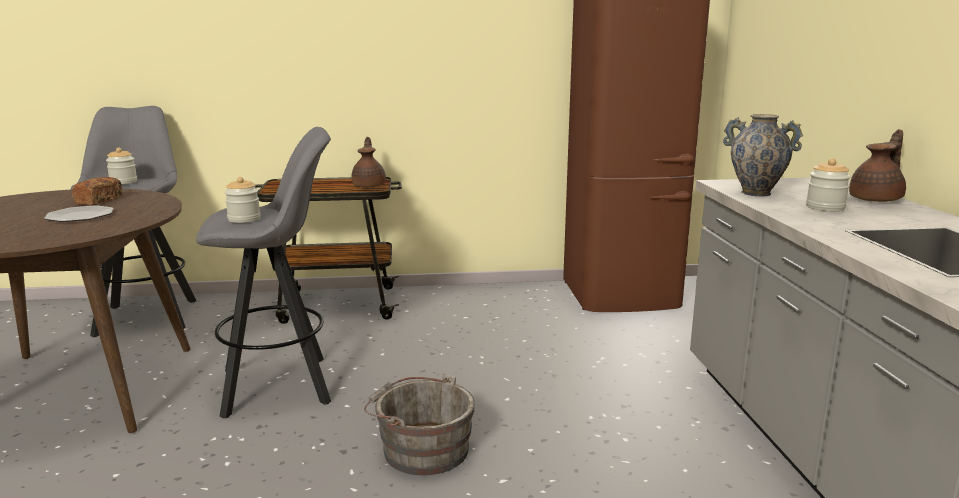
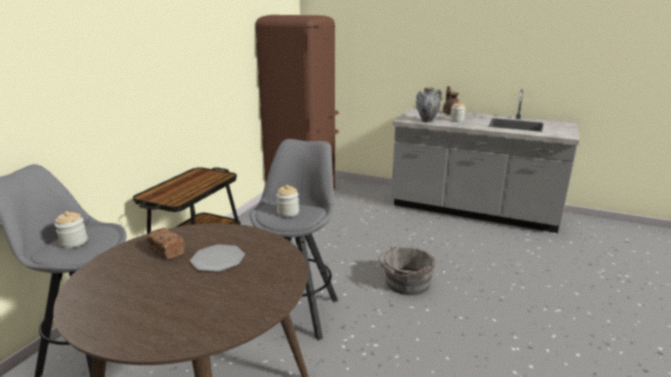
camera: 60 degrees left, 5 degrees up
brown teapot [351,137,386,188] -> none

